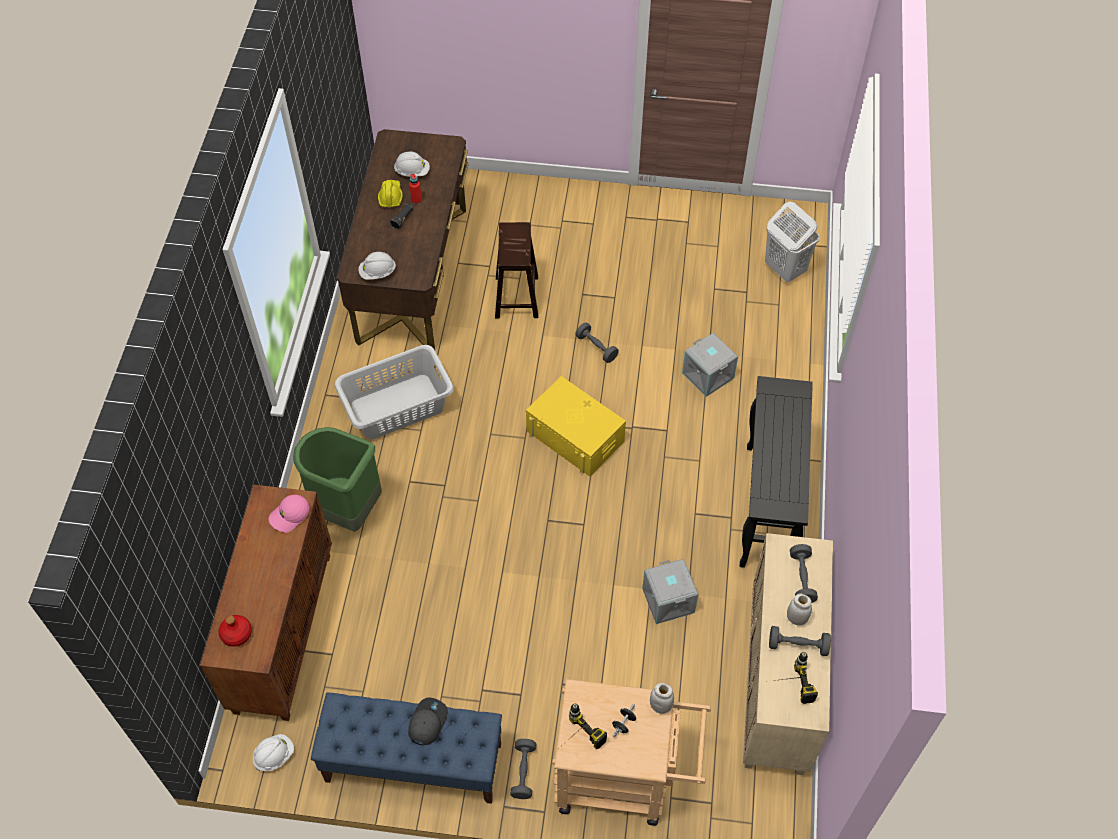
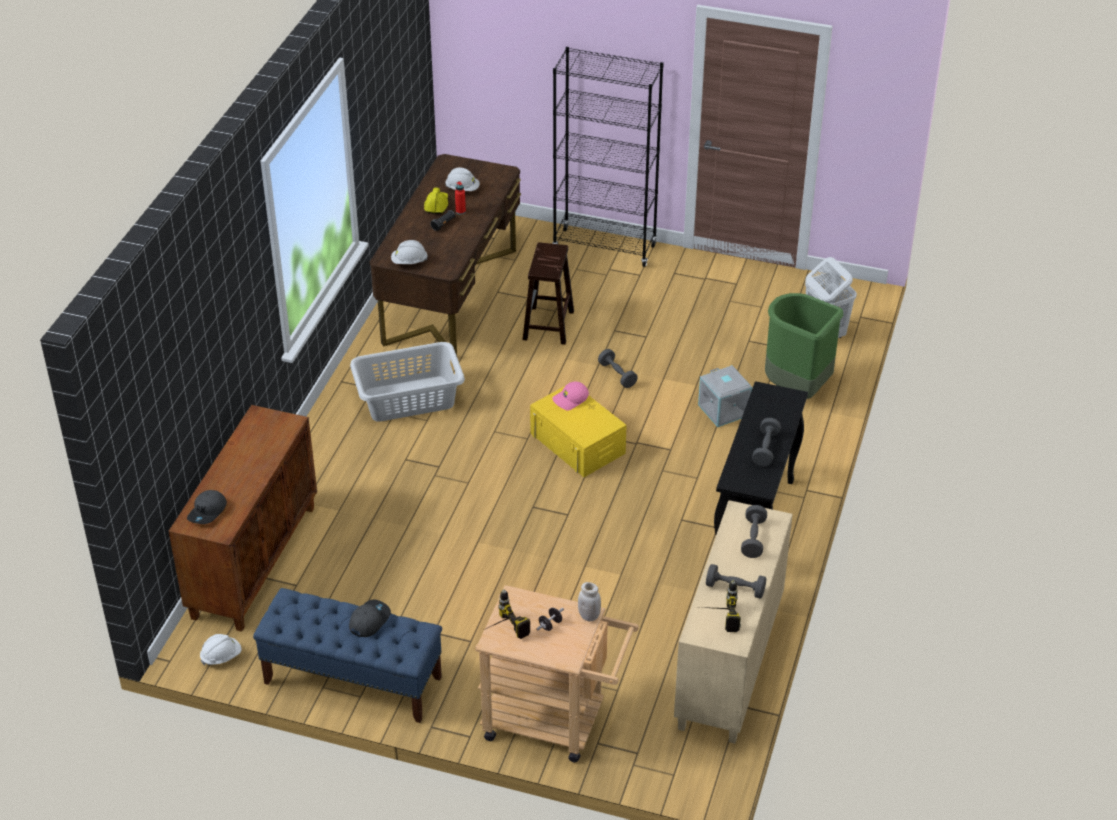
camera: 10 degrees right, 15 degrees down
red bottle [219,615,252,647] -> grey cap [187,490,227,524]
pink cap [269,495,309,533] -> pink cap moved to [552,382,589,411]
green trash can [293,427,382,532] -> green trash can moved to [765,293,843,399]
grey dumbbell [510,739,537,799] -> grey dumbbell moved to [752,418,781,466]
grey storage box [642,559,698,624] -> none
white jar [787,594,812,626] -> none
none -> black bookcase [552,47,664,267]

